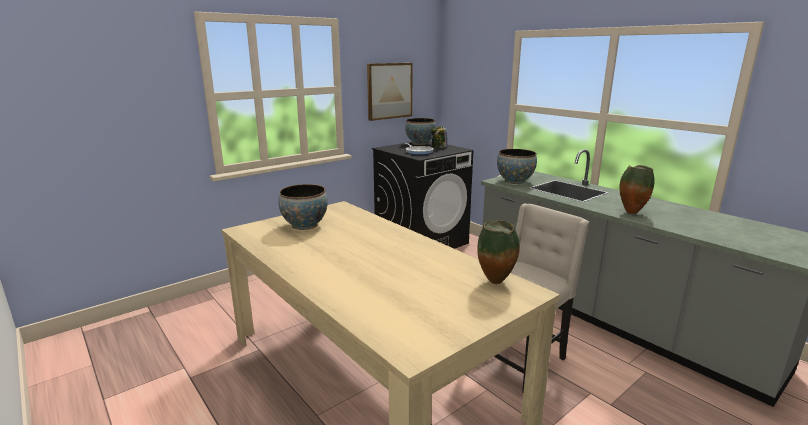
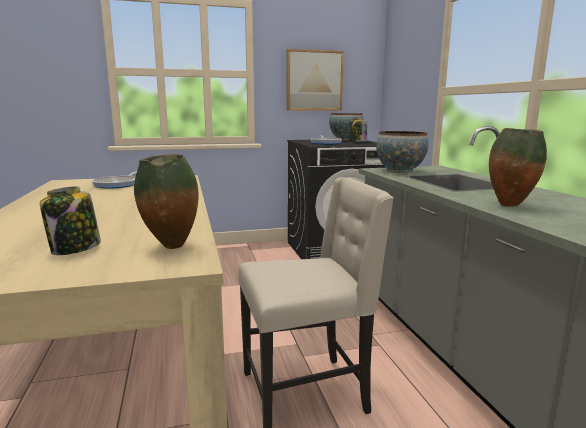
camera: 25 degrees right, 5 degrees down
bowl [278,184,328,230] -> frying pan [92,171,137,189]
none -> jar [40,186,101,255]

